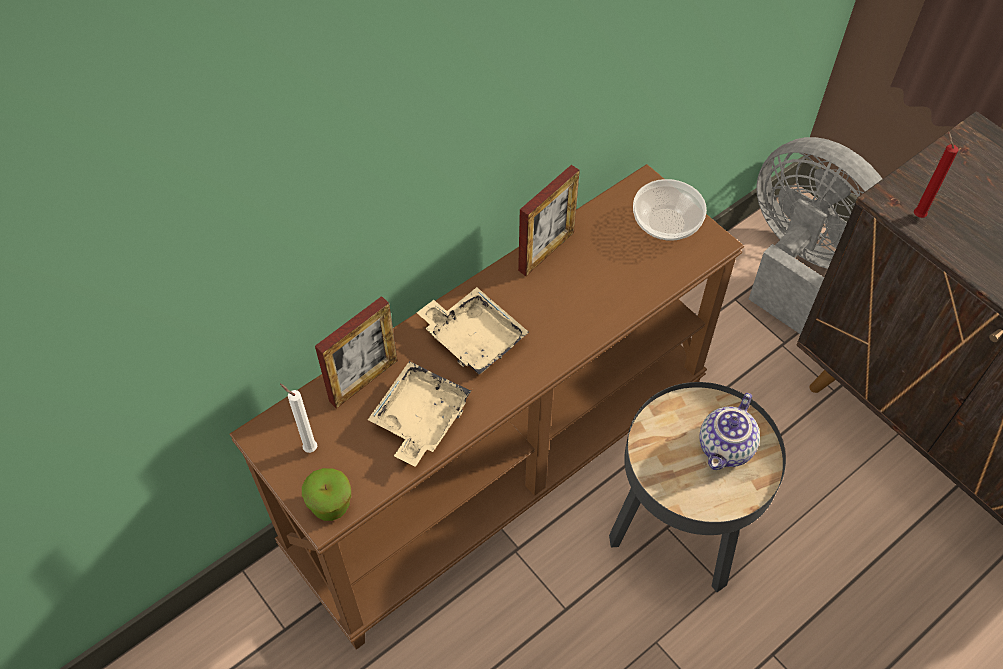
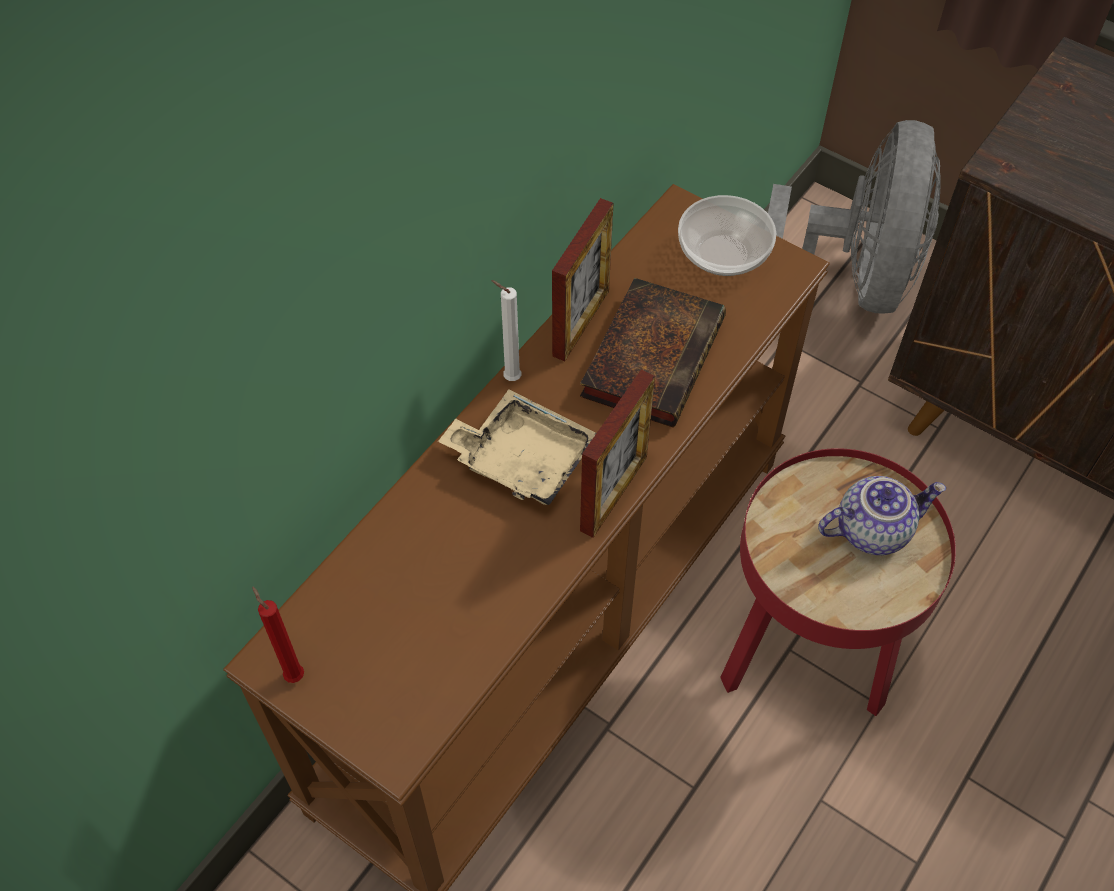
camera: 15 degrees left, 0 degrees up
white candle [280,384,317,453] -> white candle moved to [491,280,521,381]
apple [302,468,351,521] -> none
picture frame [315,296,398,409] -> picture frame moved to [580,370,655,538]
beige tray [368,361,472,467] -> none
black side table [609,382,786,592] -> red side table [720,448,956,716]
teapot [699,393,760,470] -> teapot turned 120 degrees counterclockwise [818,476,946,555]
grey fan [749,137,882,334] -> grey fan turned 75 degrees clockwise [768,120,941,314]
red candle [914,132,959,218] -> red candle moved to [252,586,304,683]
none -> book [580,278,726,427]

